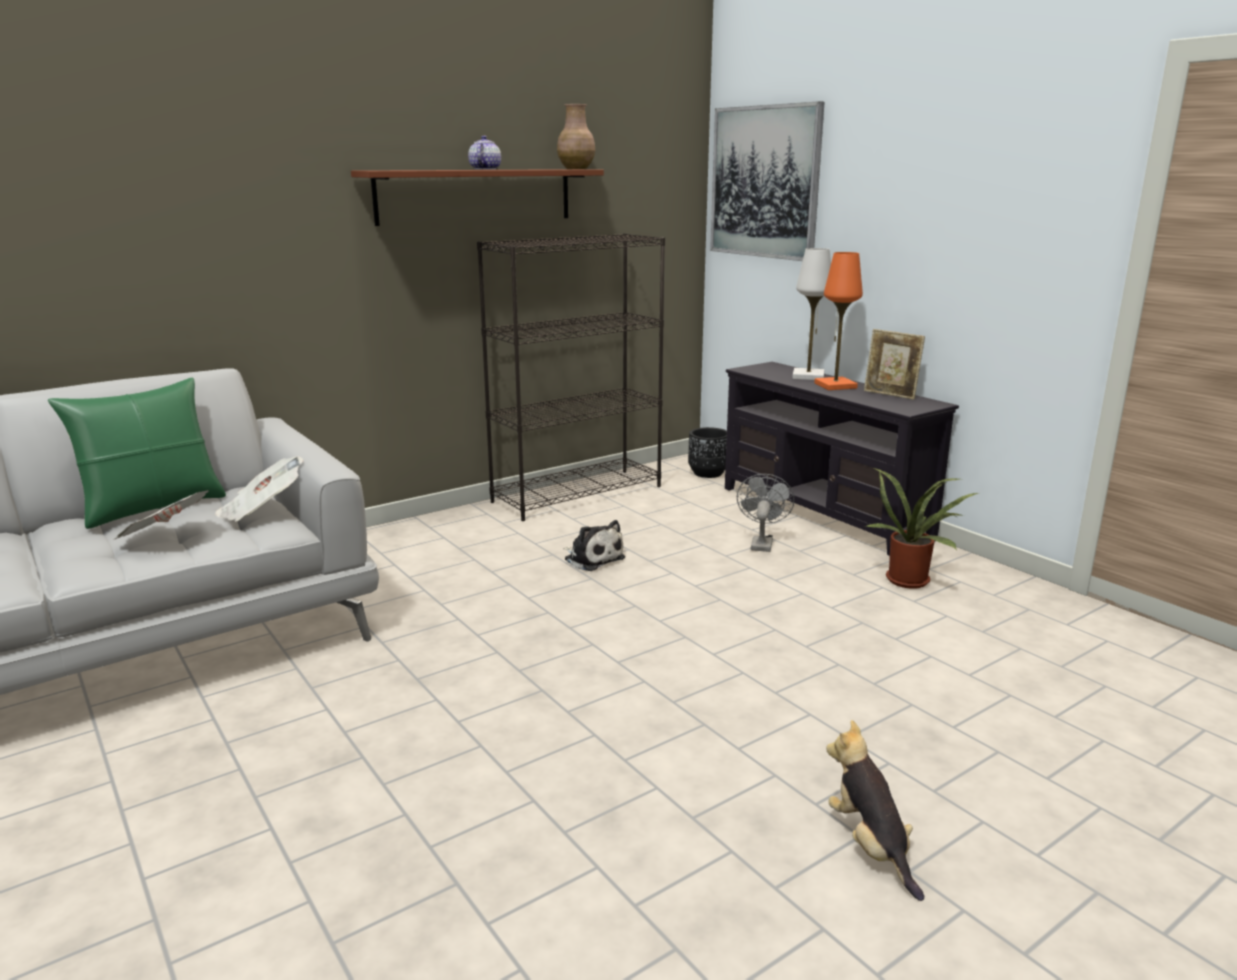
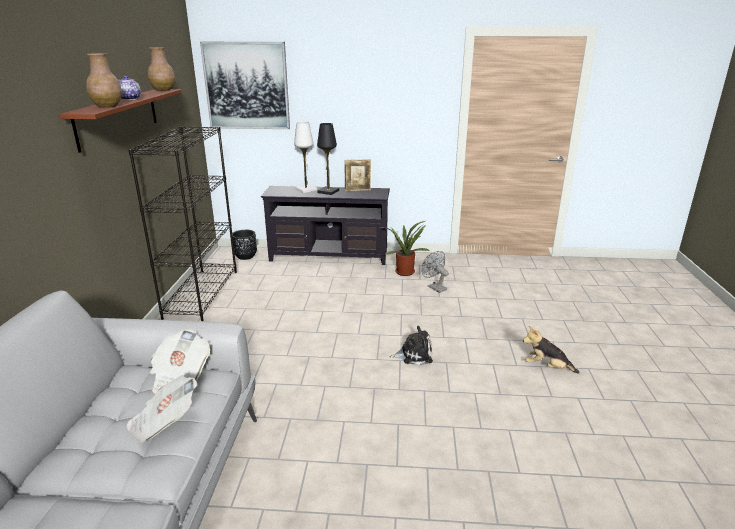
camera: 50 degrees left, 5 degrees up
green pillow [48,377,226,529] -> none
plush toy [563,520,625,571] -> plush toy moved to [389,326,433,365]
grey fan [737,474,795,552] -> grey fan moved to [422,251,449,293]
orange table lamp [814,252,863,390] -> black table lamp [317,123,339,195]
none -> brown vase [86,53,122,108]

